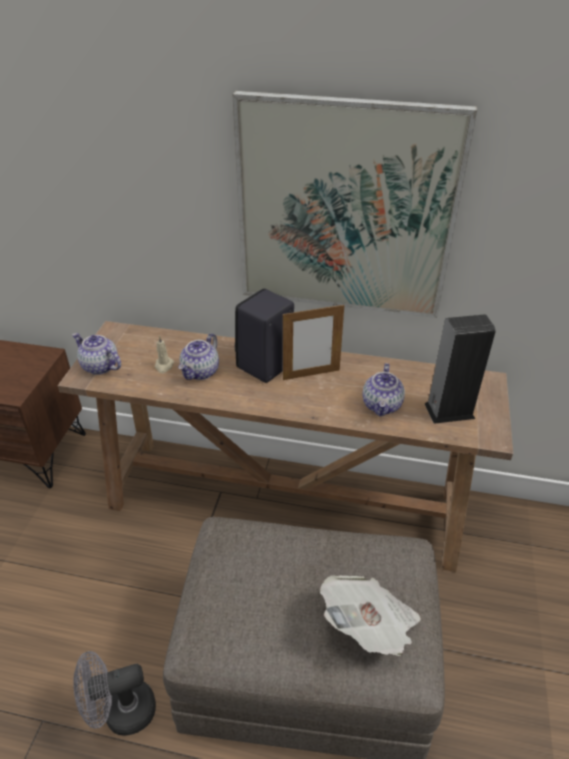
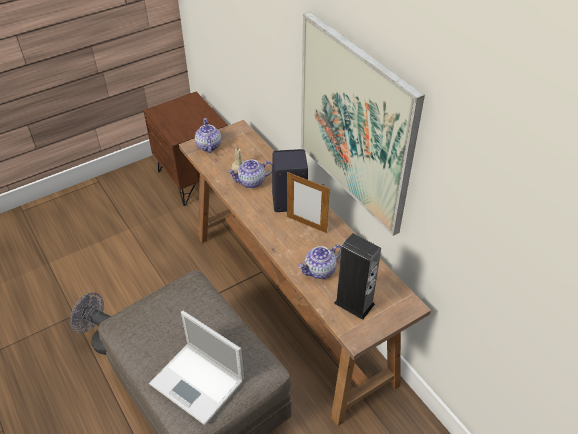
camera: 45 degrees right, 5 degrees up
newspaper [320,575,421,656] -> laptop [149,311,244,425]

